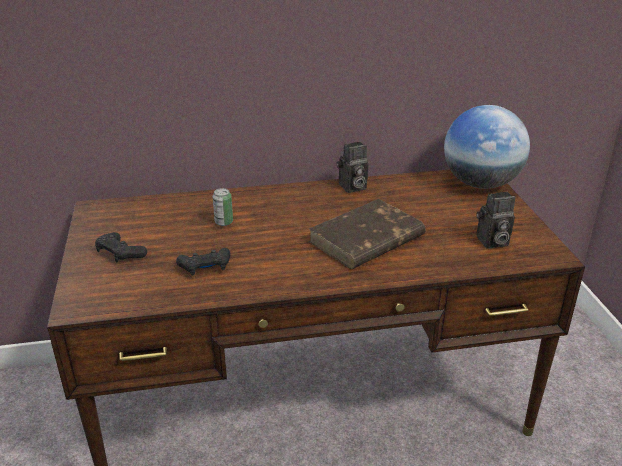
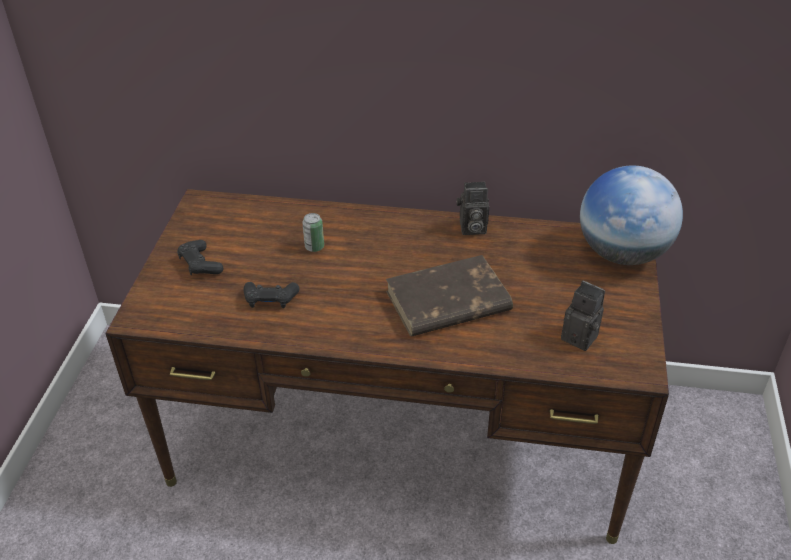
camera: 20 degrees right, 10 degrees up
camera [477,192,515,248] -> camera turned 150 degrees counterclockwise [561,281,605,351]

